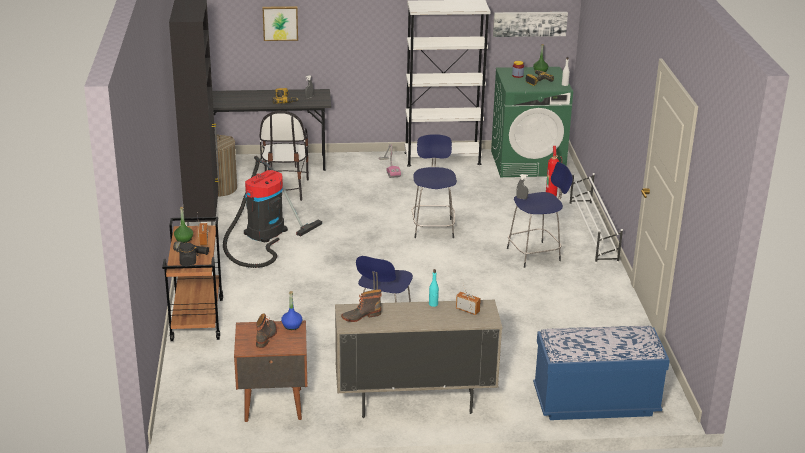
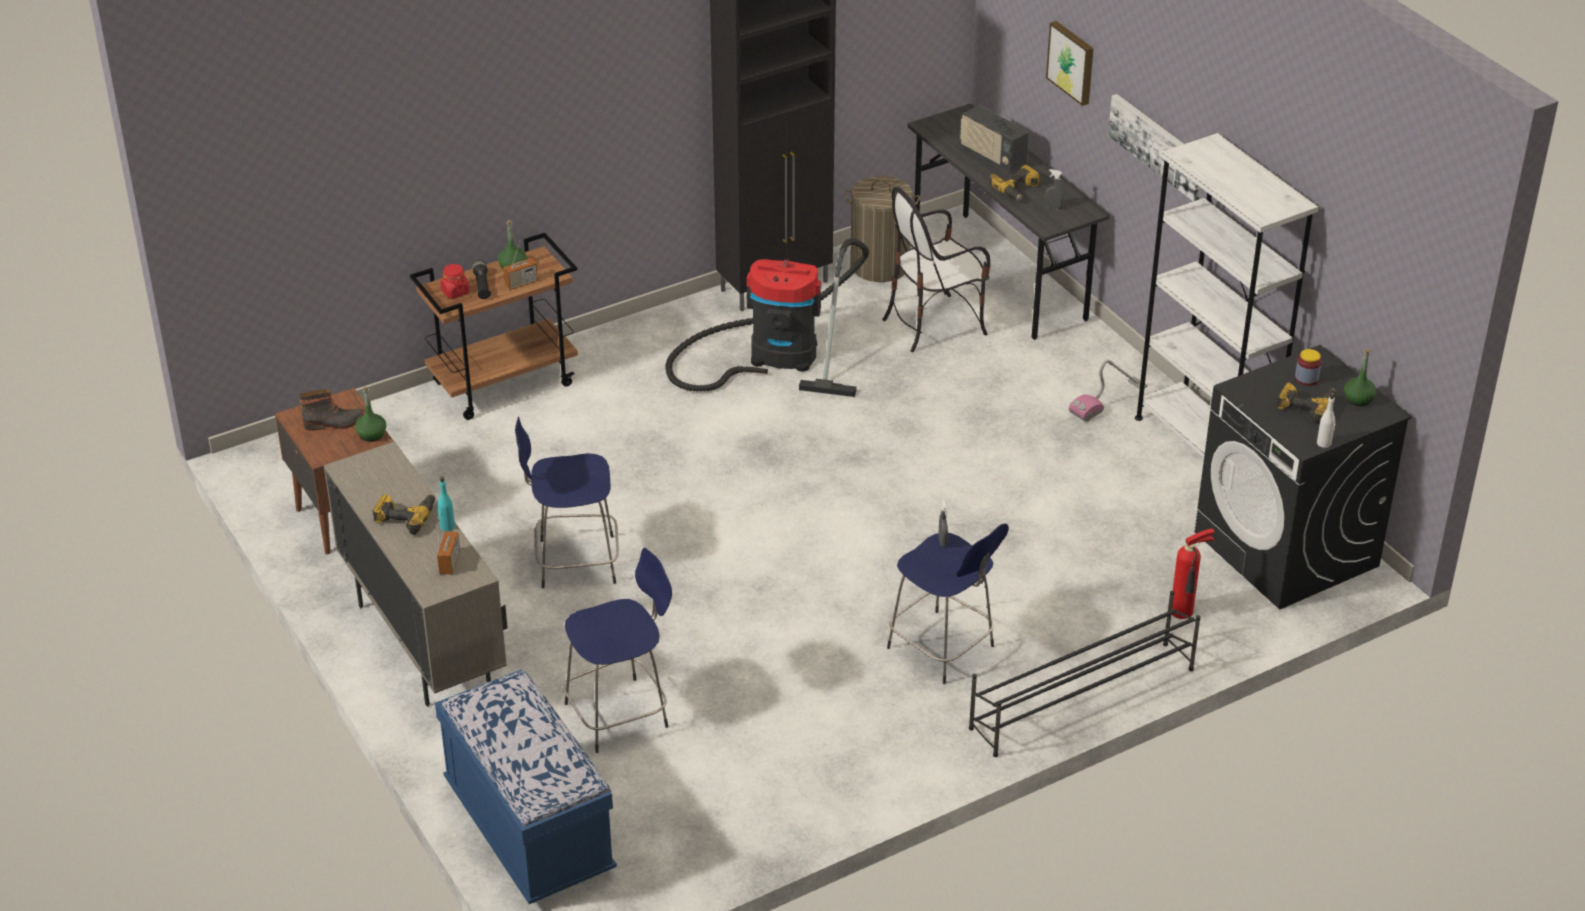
camera: 65 degrees right, 10 degrees up
black jar [176,243,198,265] -> red jar [440,264,470,299]
blue bottle [281,291,302,330] -> green bottle [355,387,387,442]
boot [341,289,382,322] -> none
blue stool [412,134,457,238] -> blue stool moved to [563,548,672,753]
green washing machine [491,67,573,177] -> black washing machine [1194,345,1412,609]
picture [493,12,568,37] -> picture moved to [1108,94,1201,201]
white shoe rack [569,173,623,264] -> black shoe rack [969,591,1200,757]
none -> power drill [373,494,435,535]
none -> radio [960,105,1029,172]

